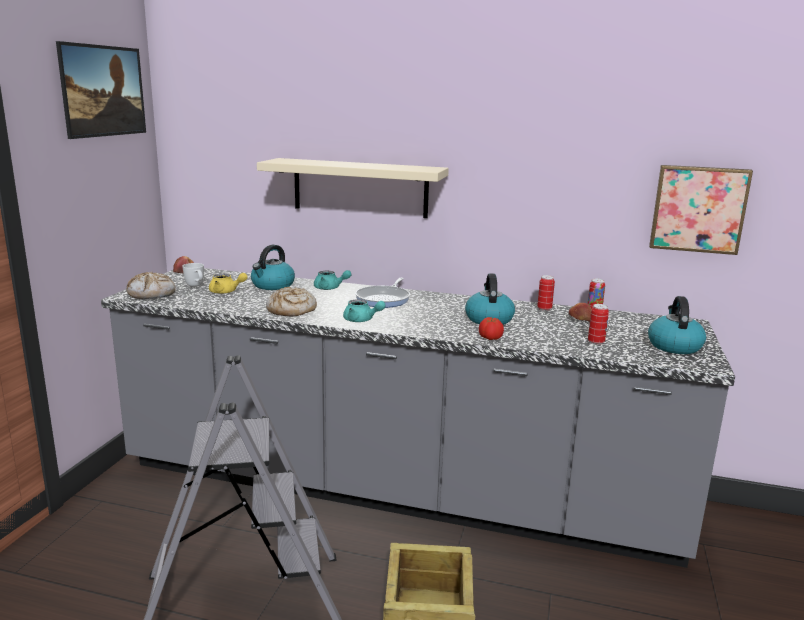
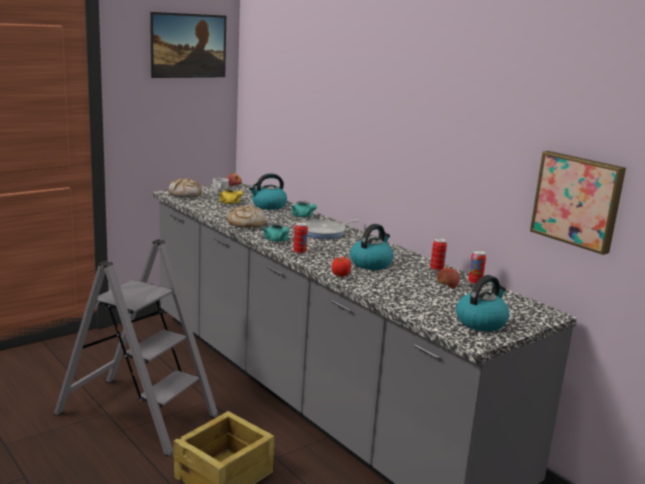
camera: 35 degrees right, 0 degrees up
beige shelf [257,158,449,218] -> none
can [588,304,609,345] -> can moved to [293,222,308,254]

